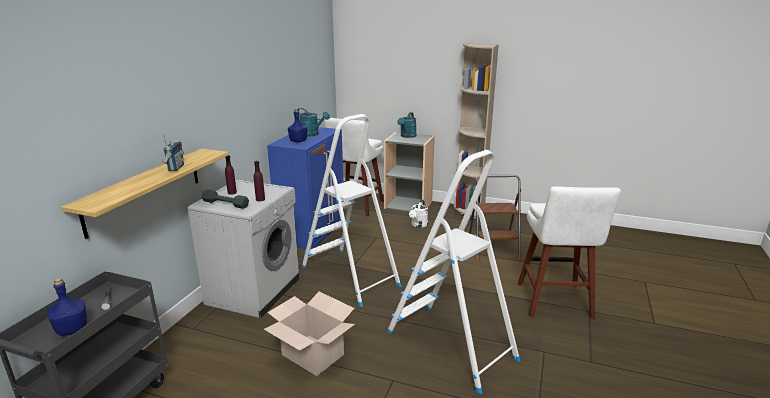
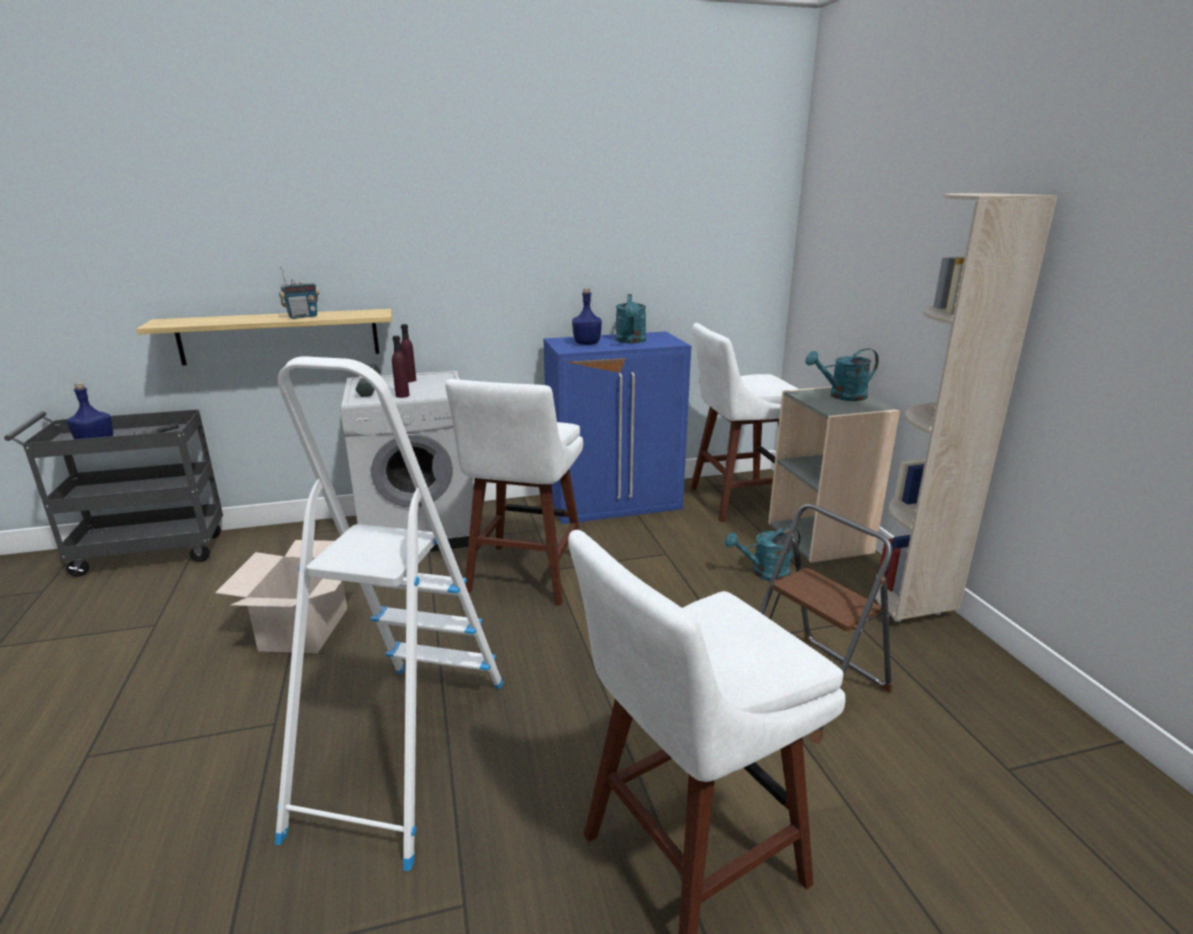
camera: 55 degrees right, 0 degrees up
white step ladder [302,114,401,307] -> white stool [445,379,583,605]
white watering can [409,199,428,228] -> turquoise watering can [725,526,801,581]

